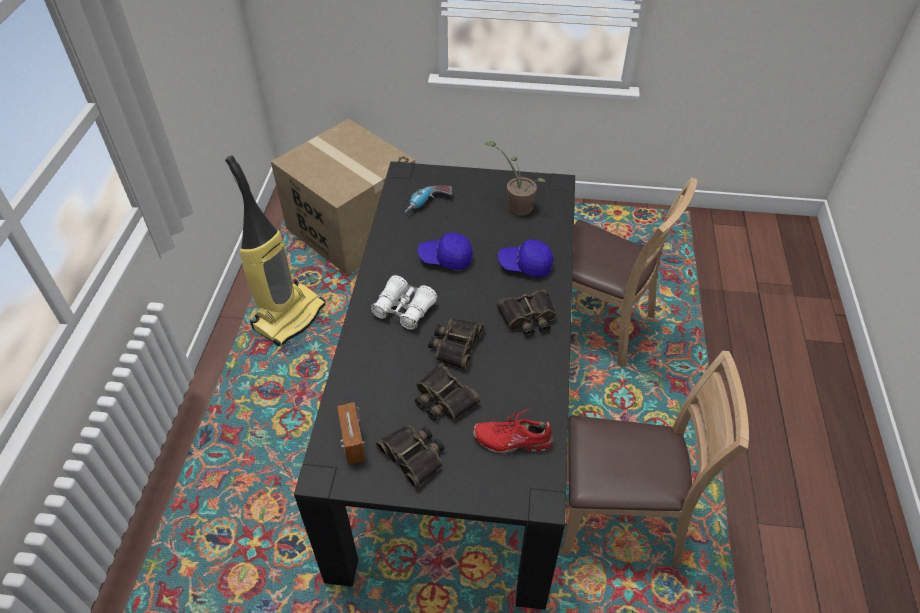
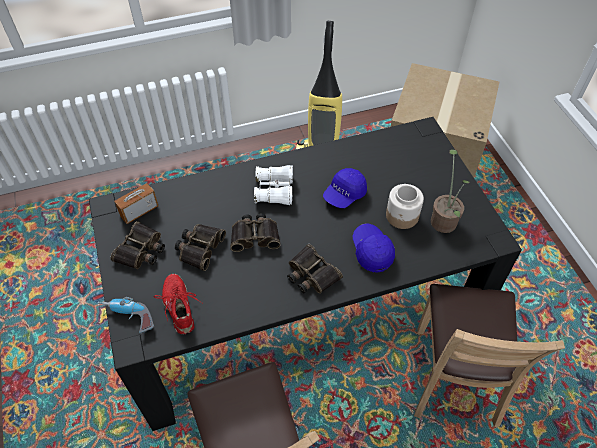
camera: 65 degrees right, 5 degrees up
power drill [404,186,452,213] -> power drill moved to [98,297,154,333]
blue cap [418,233,473,270] -> blue cap turned 120 degrees counterclockwise [323,168,367,208]
none -> jar [386,184,424,229]

